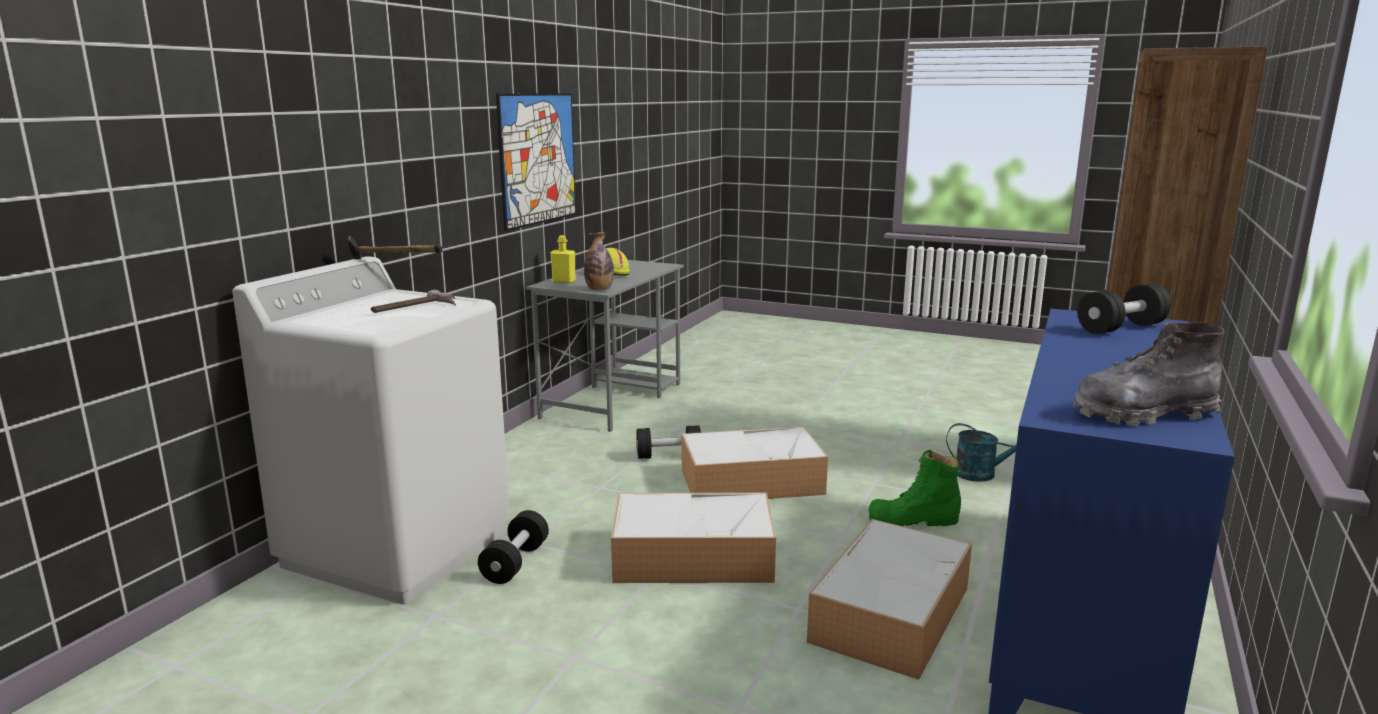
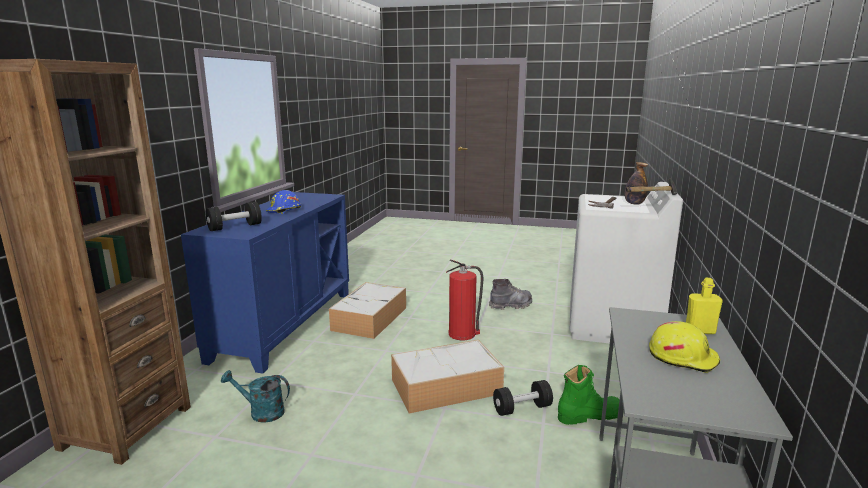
camera: 170 degrees right, 0 degrees up
black dumbbell [478,510,549,584] -> none
picture [496,93,576,231] -> none
bottle [584,232,614,290] -> bottle moved to [625,162,648,205]
storage box [611,493,776,583] -> fire extinguisher [446,260,483,340]
green boot [868,450,961,526] -> green boot moved to [558,365,620,425]
grey boot [1074,322,1224,426] -> grey boot moved to [489,279,533,310]
none -> blue hard hat [266,190,301,214]

